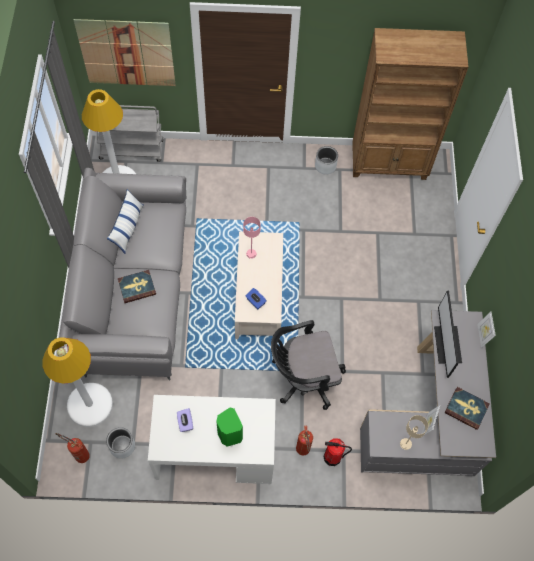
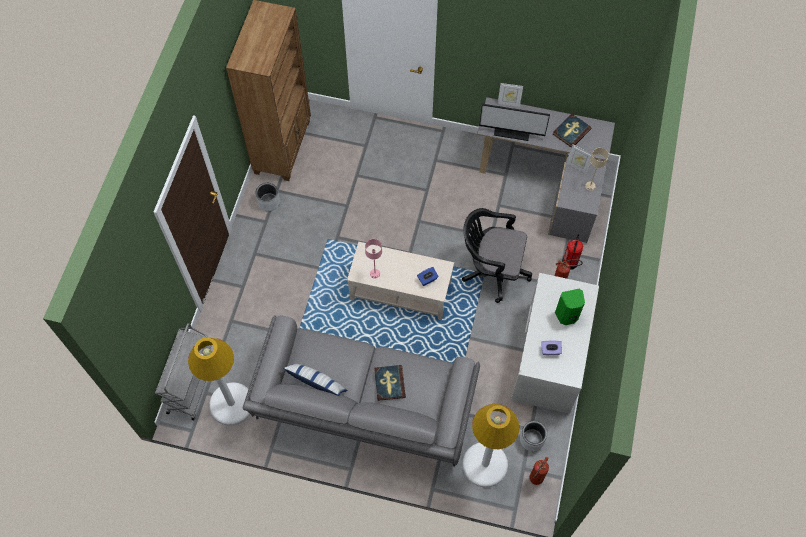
camera: 75 degrees left, 0 degrees up
picture [74,19,176,86] -> none
black office chair [271,320,346,410] -> black office chair turned 105 degrees clockwise [462,208,532,303]

